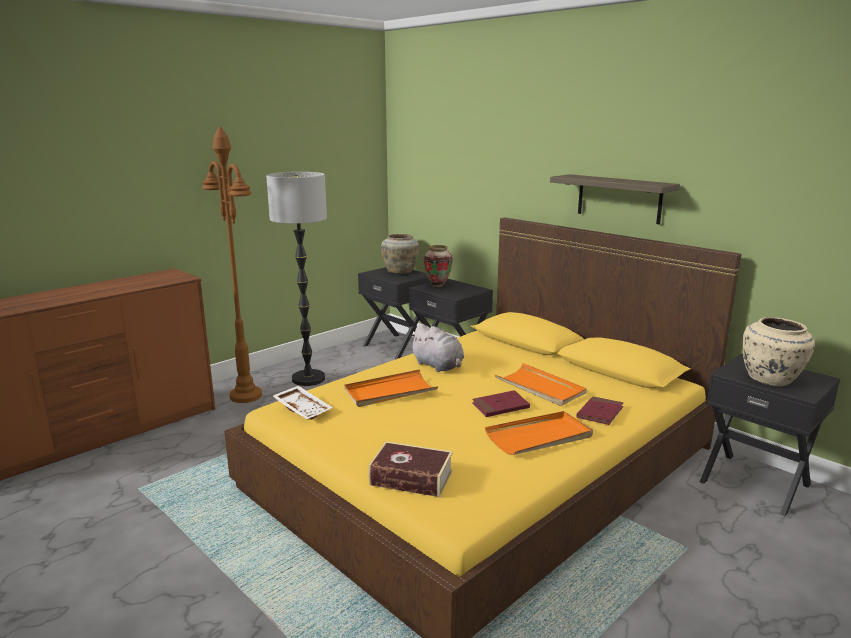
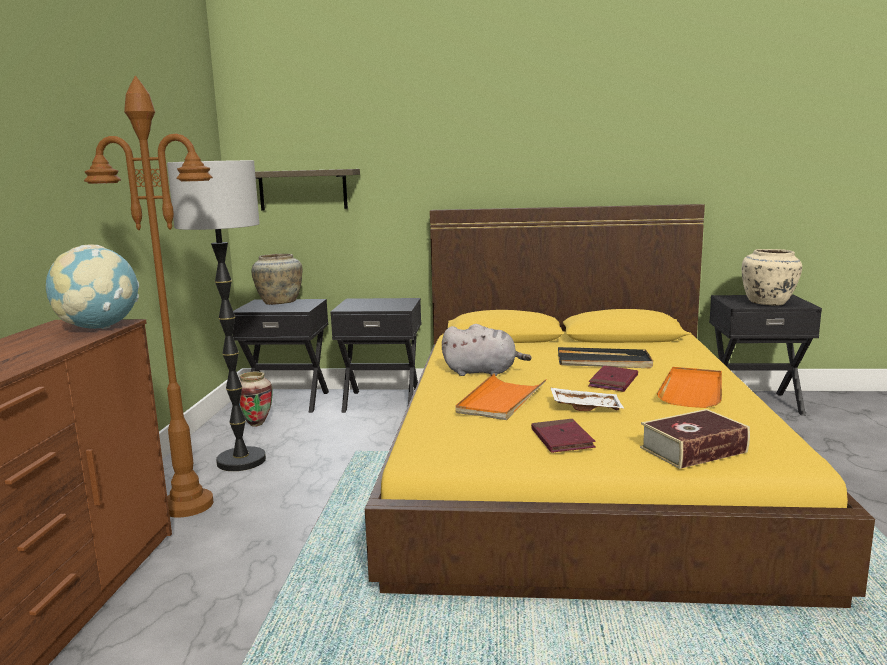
camera: 40 degrees left, 5 degrees down
white tray [273,386,333,420] -> white tray moved to [551,388,624,411]
vase [424,245,453,287] -> vase moved to [239,371,273,427]
orange tray [495,363,587,406] -> black tray [558,347,653,368]
shelf [550,174,680,225] -> shelf moved to [255,169,360,211]
red book [576,396,623,425] -> red book moved to [531,419,596,453]
none -> globe [46,244,139,329]

